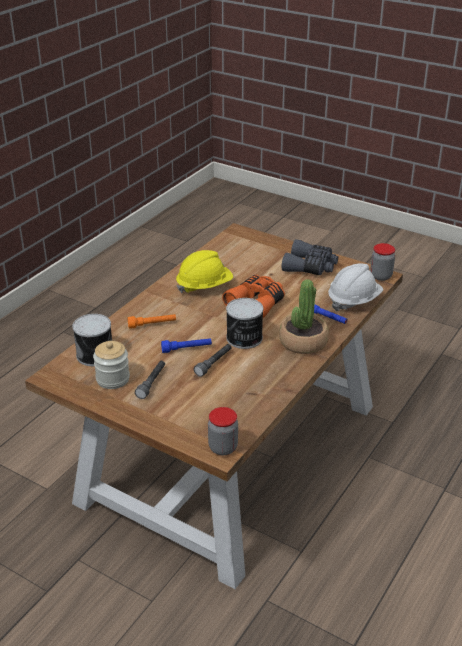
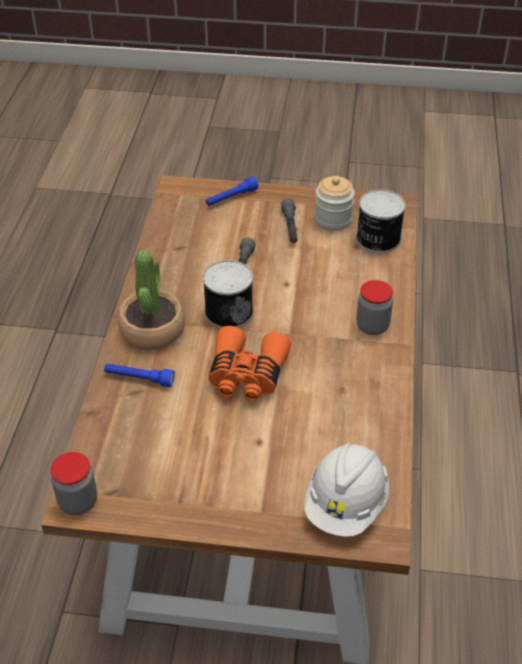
camera: 155 degrees right, 10 degrees up
orange flashlight [127,314,176,329] -> none
blue flashlight [161,338,212,353] -> blue flashlight moved to [206,176,258,206]
yellow hard hat [176,250,233,293] -> none
jar [208,407,238,455] -> jar moved to [356,280,393,335]
grey binoculars [281,239,338,275] -> none
white hard hat [328,263,383,311] -> white hard hat moved to [304,443,389,537]

